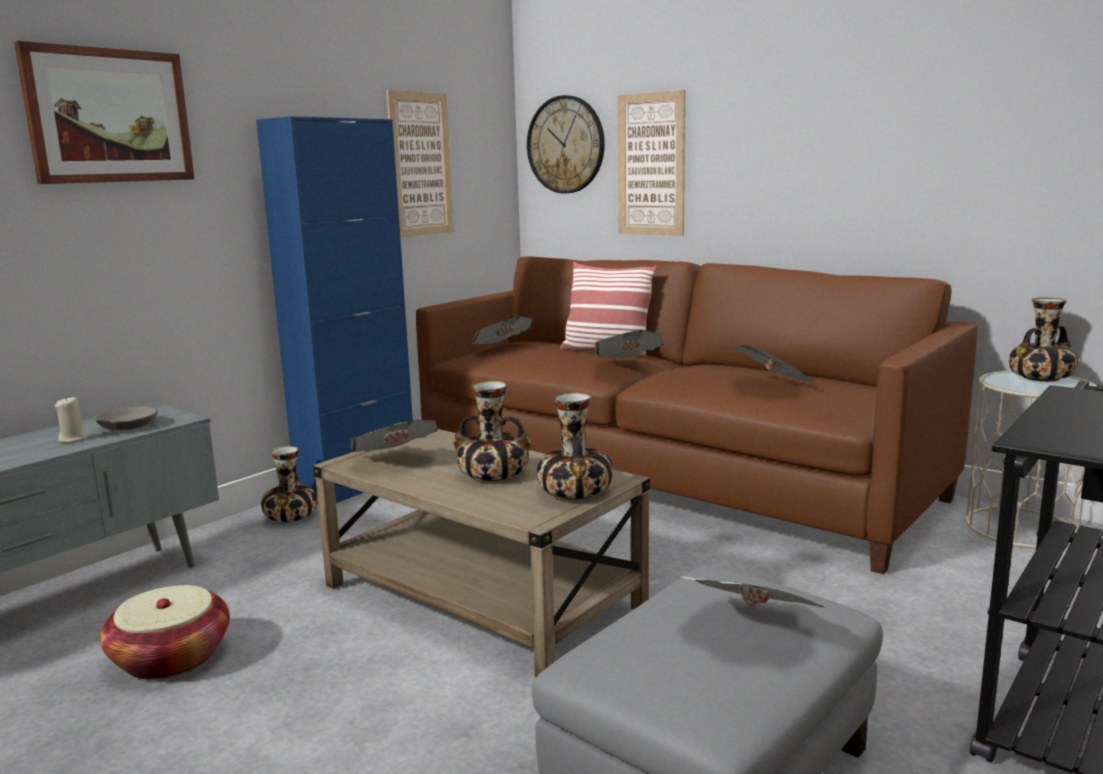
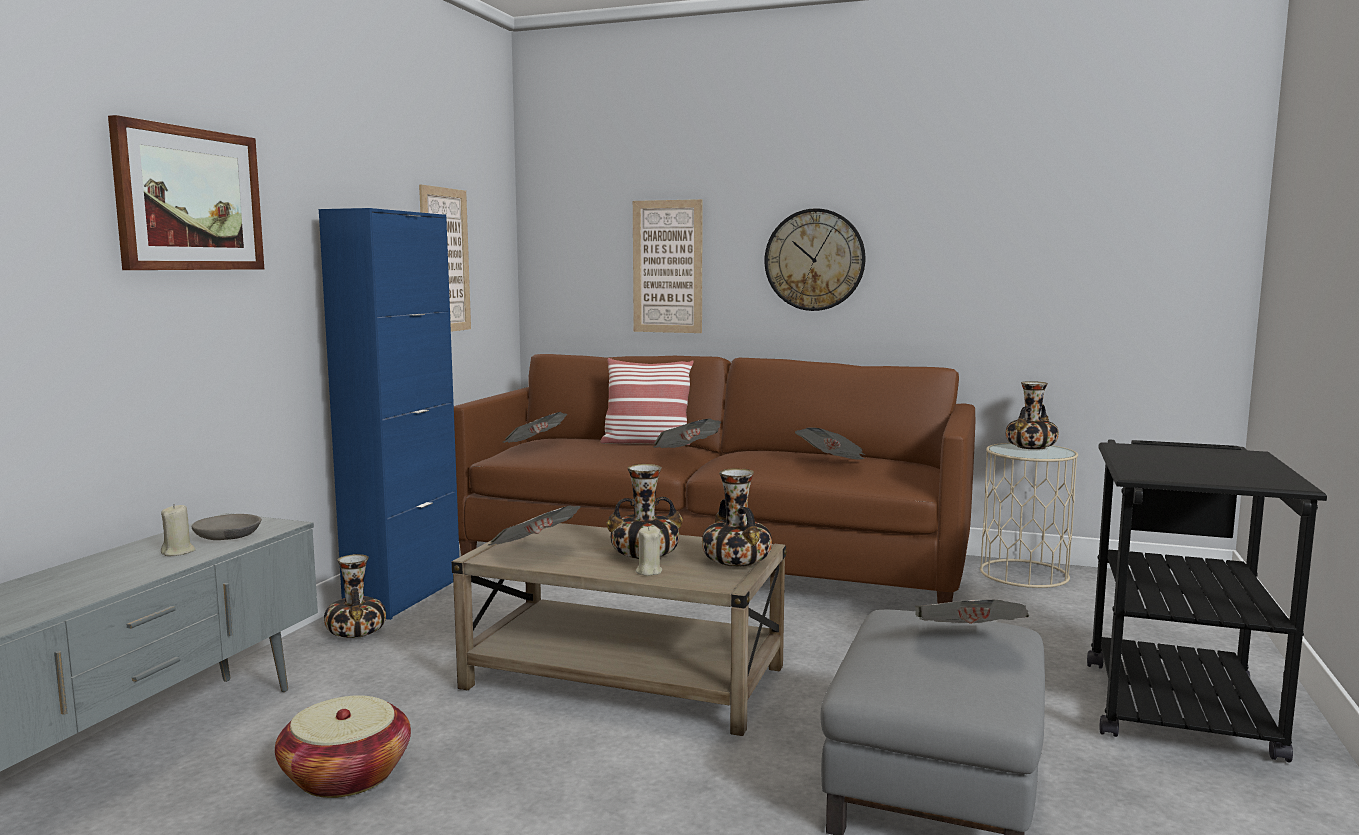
camera: 20 degrees left, 5 degrees down
wall clock [527,95,605,194] -> wall clock moved to [765,208,865,311]
none -> beige candle [636,526,662,576]

